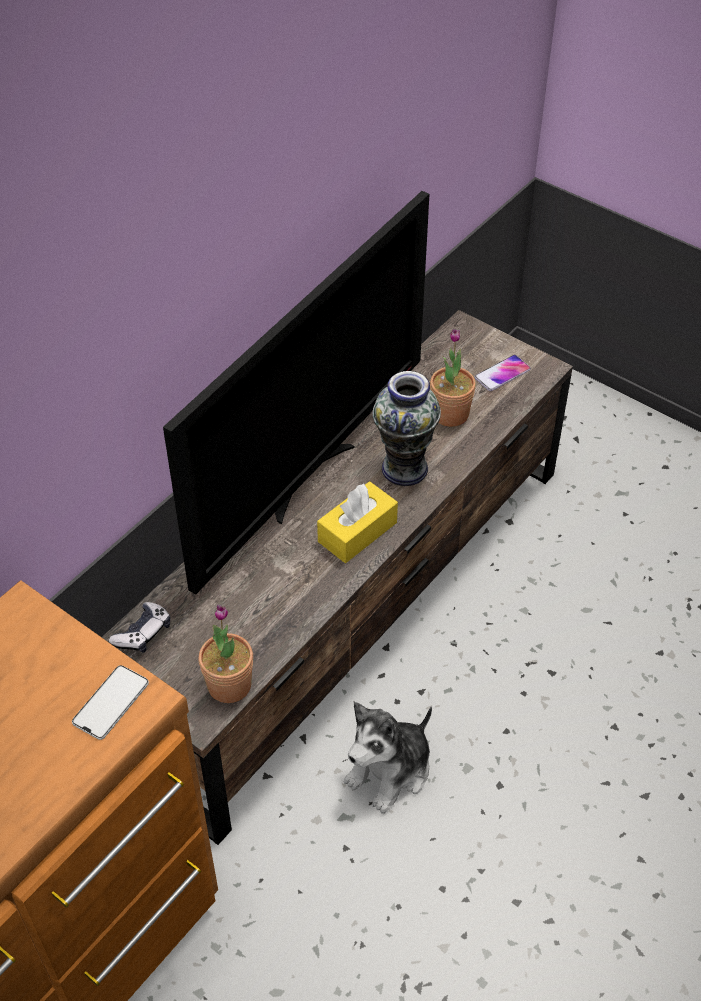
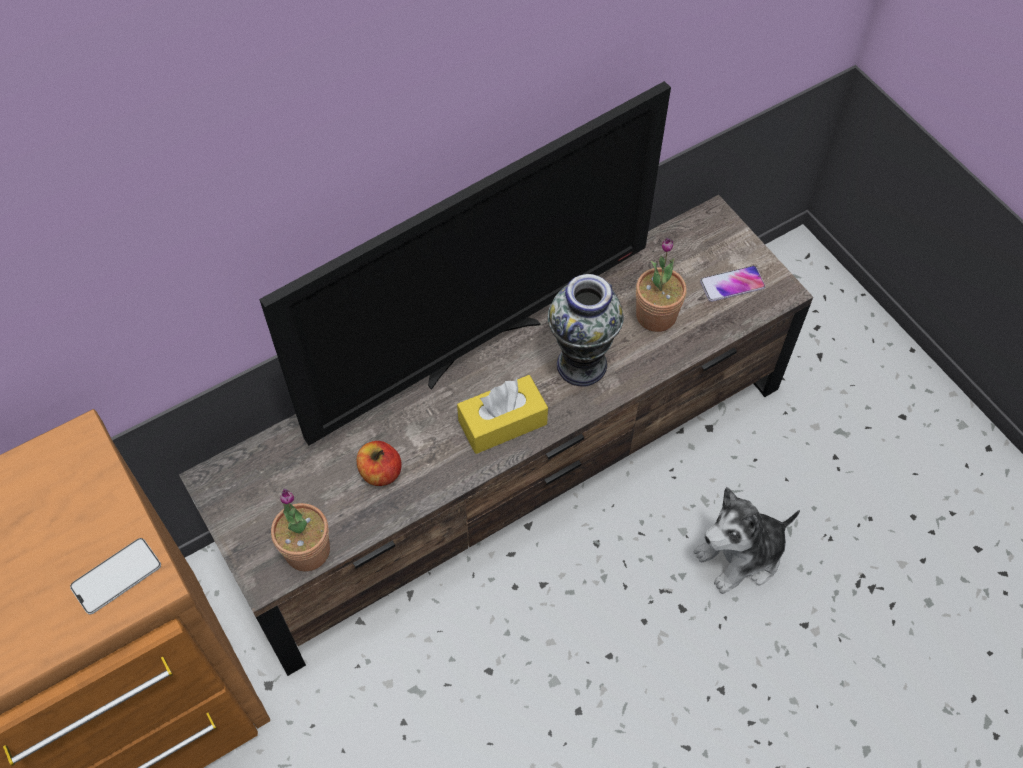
camera: 20 degrees right, 10 degrees up
game controller [109,602,170,653] -> none
plush toy [344,702,432,814] -> plush toy moved to [694,487,800,594]
none -> apple [357,441,401,486]

